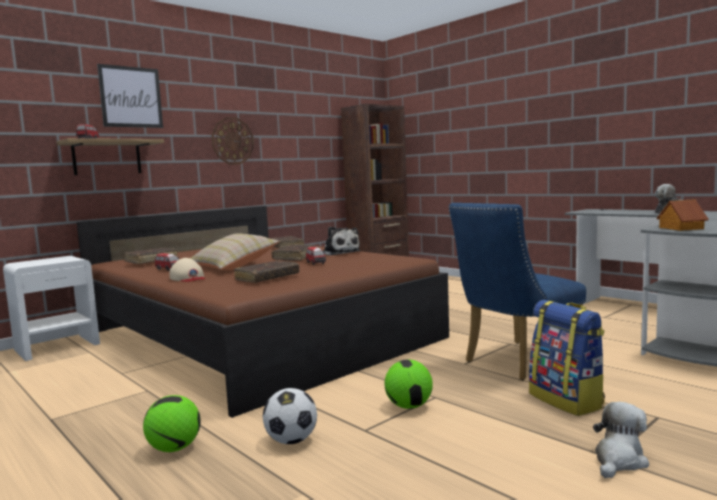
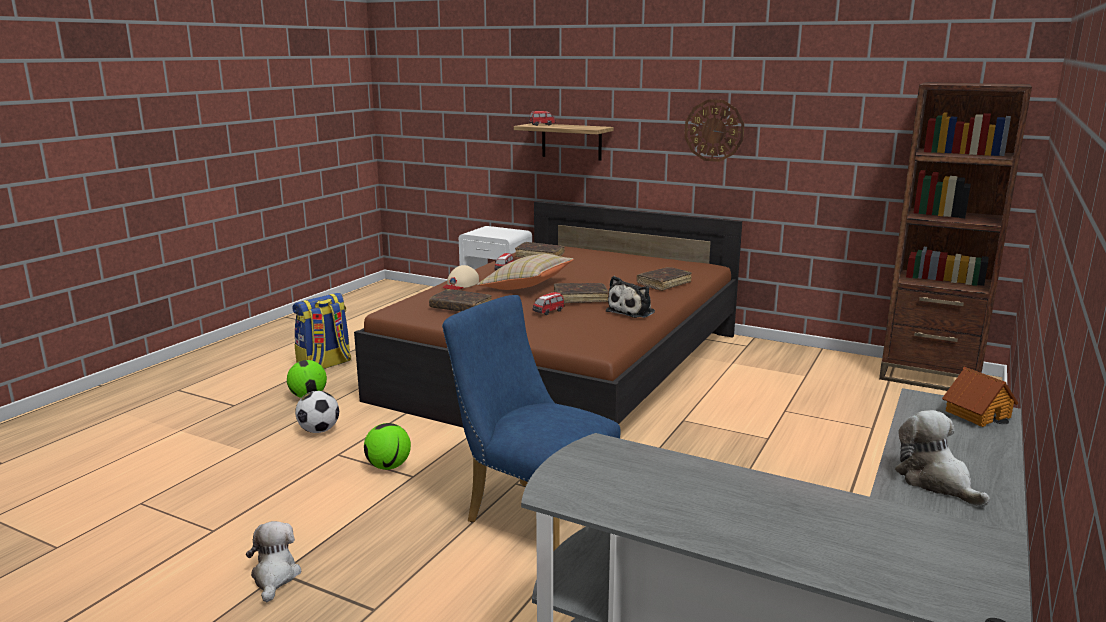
camera: 70 degrees right, 10 degrees up
picture [97,64,163,128] -> none
backpack [529,300,605,416] -> backpack moved to [292,293,351,369]
plush toy [593,402,649,478] -> plush toy turned 120 degrees counterclockwise [246,521,301,603]
toy house [657,199,709,231] -> toy house moved to [942,367,1018,427]

